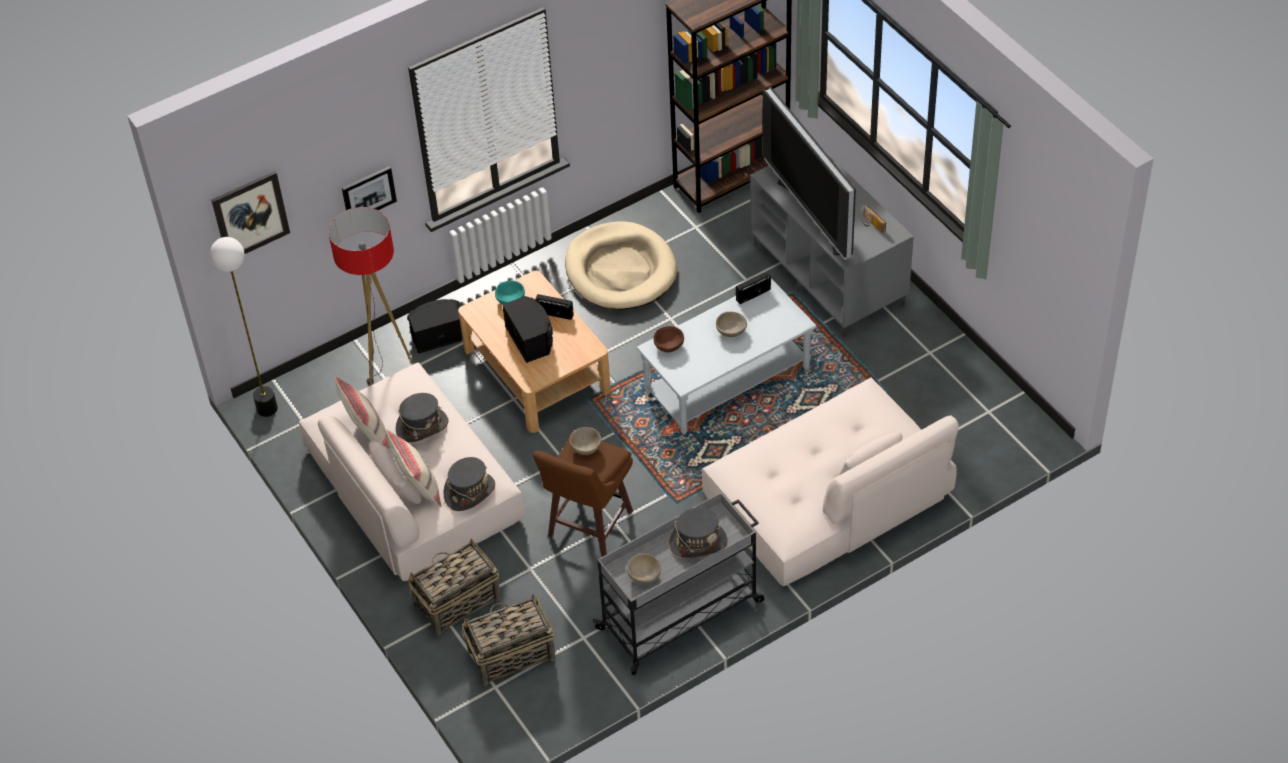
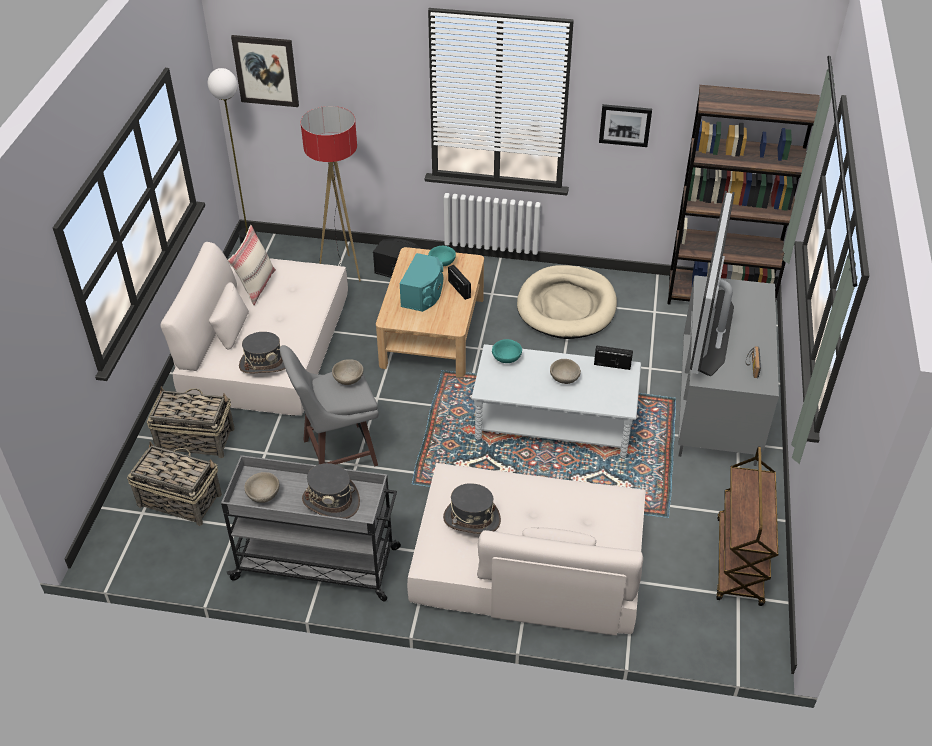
camera: 40 degrees right, 5 degrees down
picture [342,166,397,210] -> picture moved to [599,104,652,147]
beige pillow [386,429,441,507] -> none
grey hat [396,393,448,442] -> grey hat moved to [443,483,501,534]
black speaker [502,296,553,363] -> turquoise speaker [399,253,443,312]
brown stool [533,431,633,557] -> grey stool [280,345,379,466]
brown bowl [653,326,684,352] -> turquoise bowl [492,339,522,363]
none -> brown cart [716,446,778,606]

